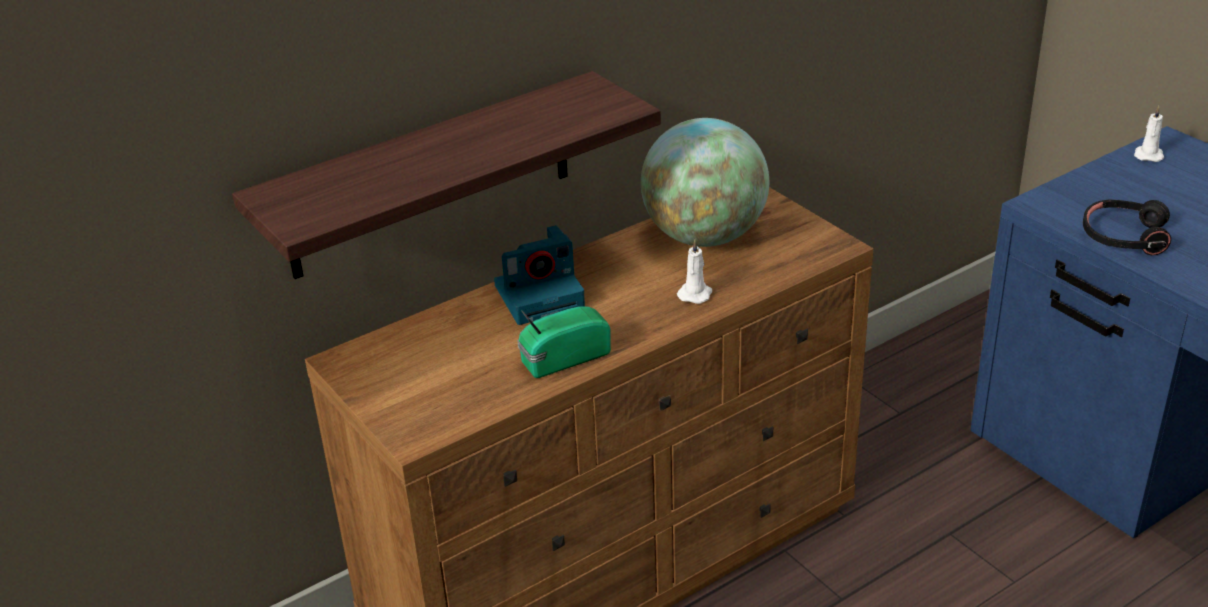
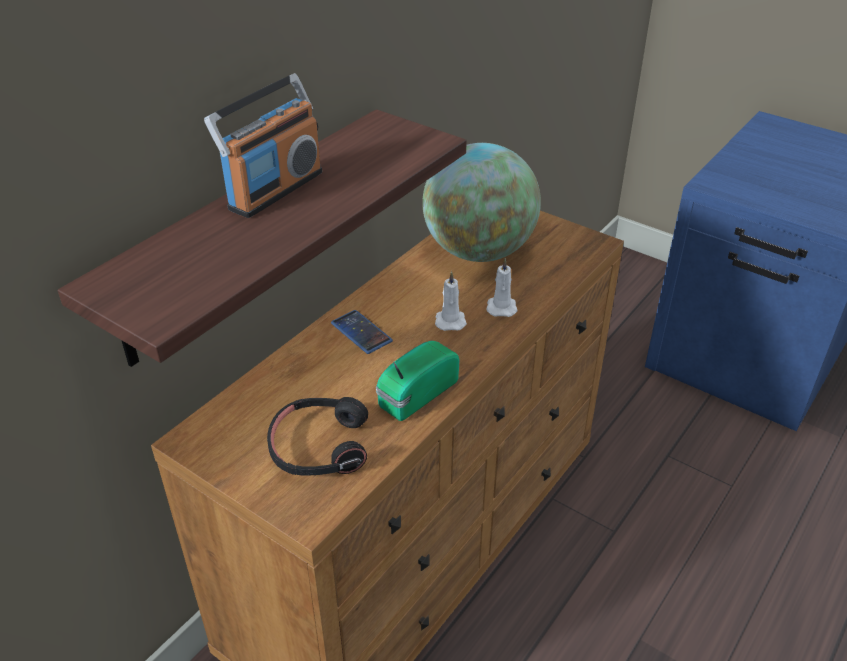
camera: 20 degrees left, 5 degrees up
camera [494,225,585,325] -> phone [331,310,393,354]
black headphones [1083,200,1171,255] -> black headphones moved to [267,397,368,476]
white candle [1134,106,1164,162] -> white candle moved to [435,271,467,331]
none -> radio [204,73,322,218]

